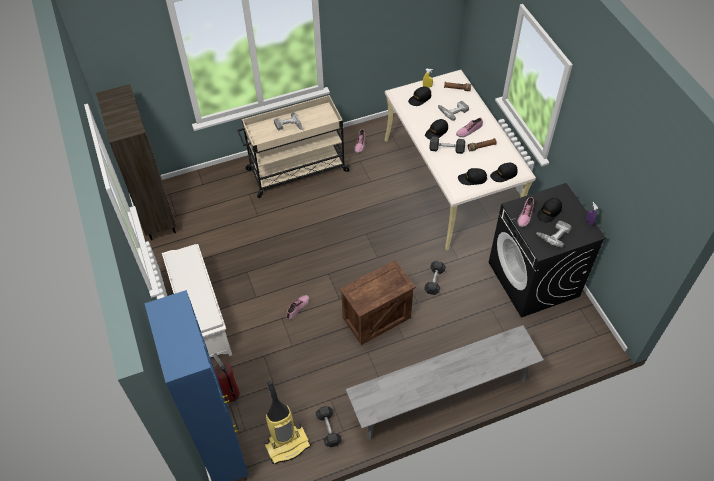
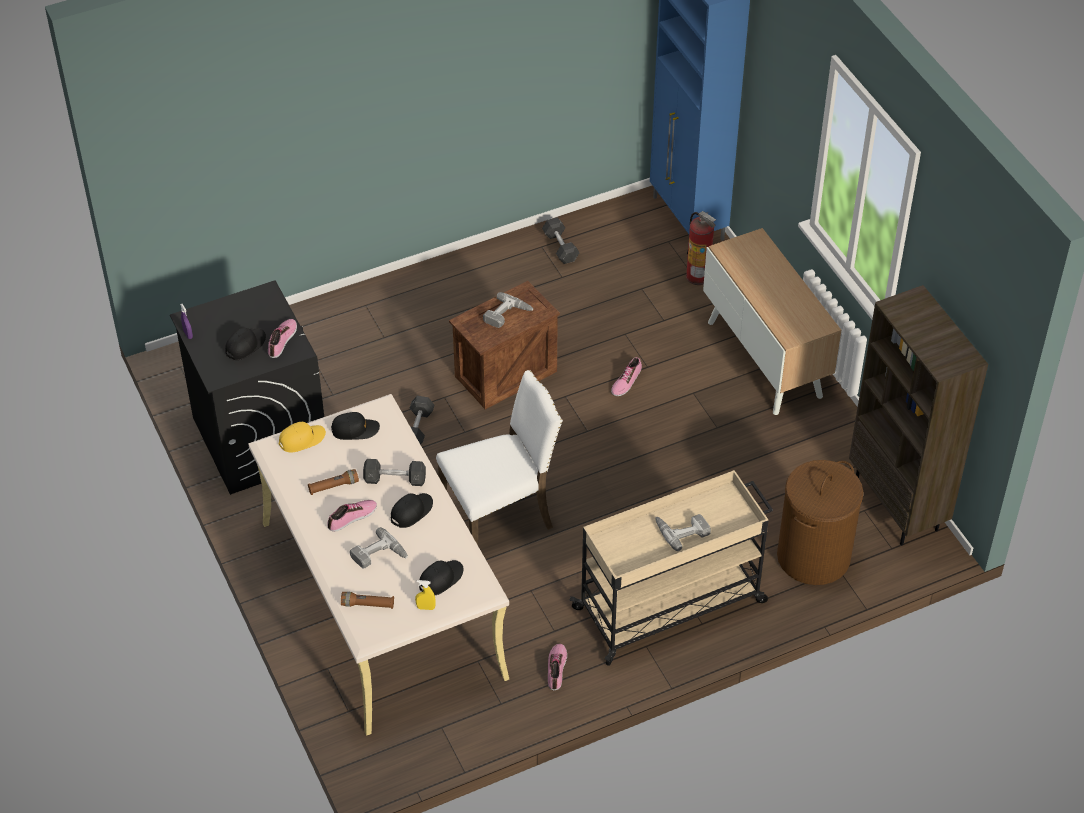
camera: 175 degrees right, 5 degrees down
white shoe rack [162,244,232,358] -> cabinet [703,228,841,415]
vacuum cleaner [264,381,311,464] -> none
grey bench [346,325,544,441] -> none
black cap [490,163,518,182] -> yellow cap [278,422,326,452]
power drill [536,221,572,248] -> power drill moved to [483,292,533,328]
none -> white chair [436,370,563,545]
none -> brown laundry basket [777,460,863,585]

